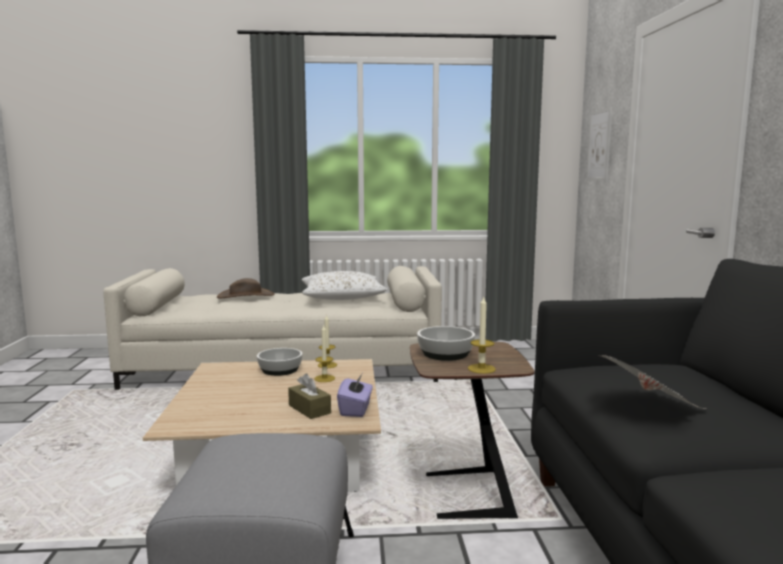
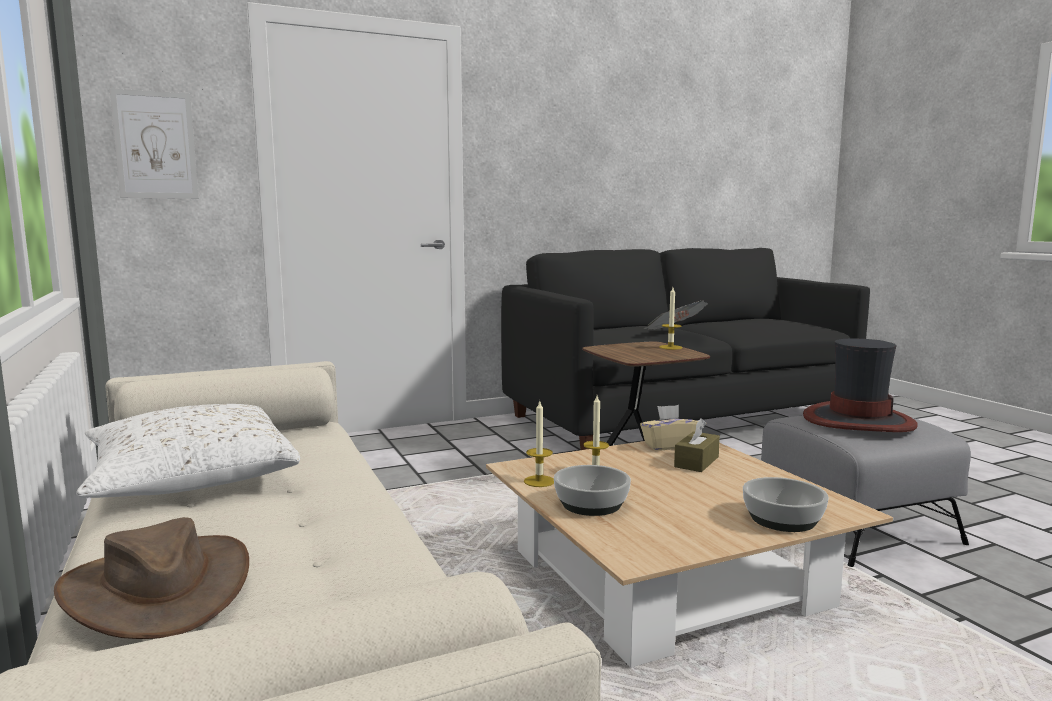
camera: 110 degrees left, 0 degrees up
purple tissue box [337,374,373,417] -> beige tissue box [640,405,698,450]
bowl [417,326,475,361] -> bowl moved to [743,477,829,532]
none -> hat [803,339,918,432]

